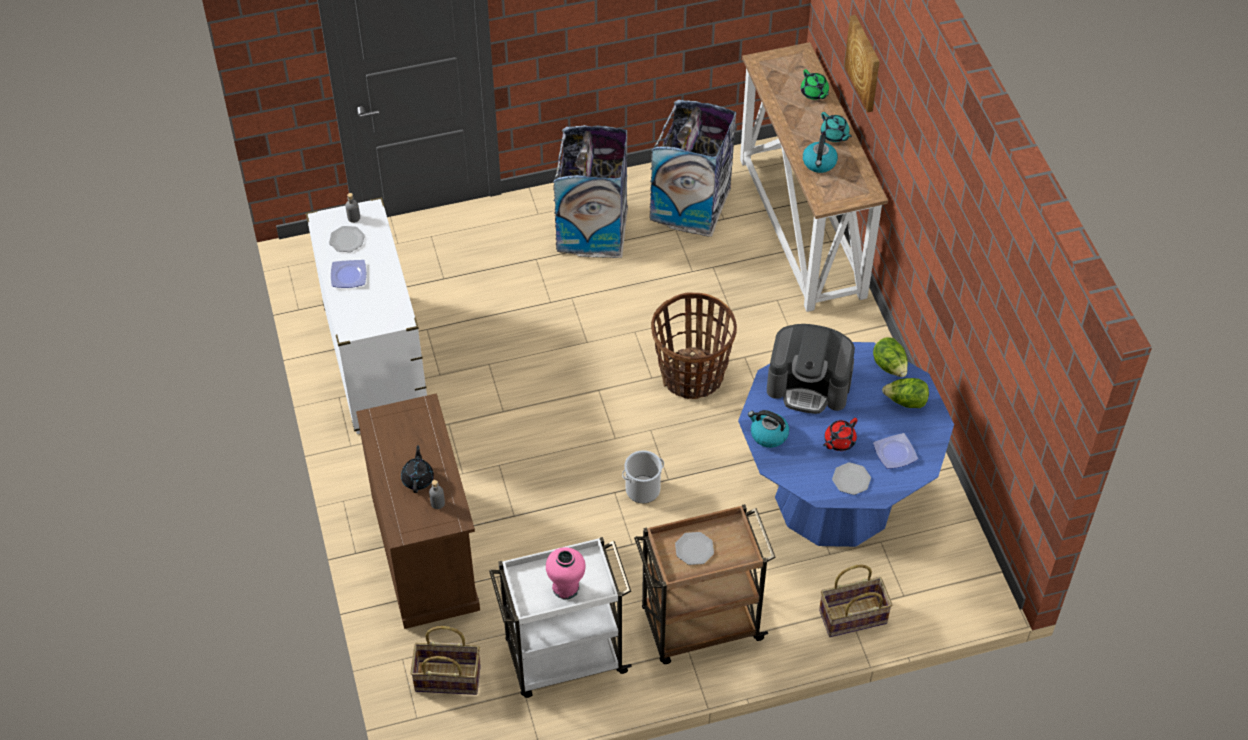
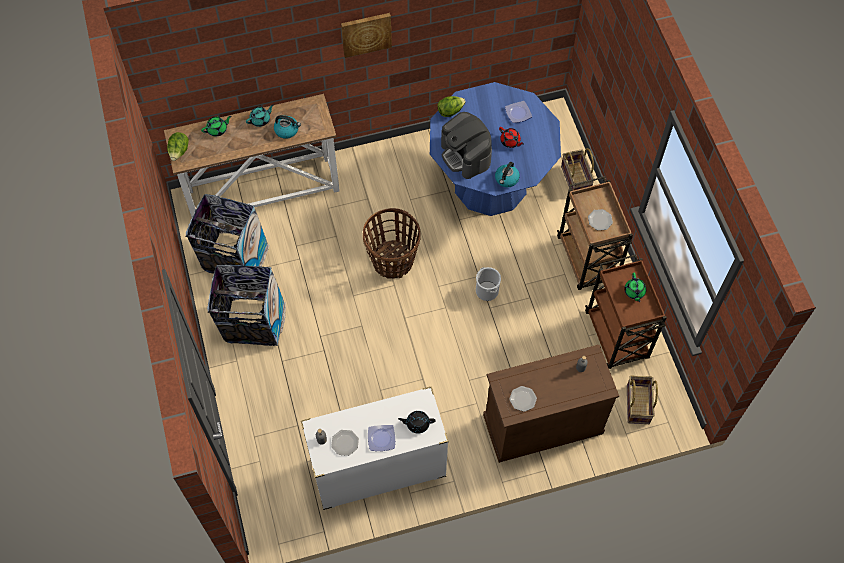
camera: 90 degrees left, 10 degrees up
black teapot [401,445,434,493] -> black teapot moved to [398,411,436,434]
white cart [489,537,632,698] -> brown cart [585,254,667,369]
pink vase [546,547,586,600] -> green teapot [624,272,646,302]
coffee machine [767,324,855,414] -> coffee machine turned 135 degrees clockwise [441,112,492,179]
plate [832,462,871,495] -> plate moved to [509,386,537,412]
picture [844,15,880,113] -> picture moved to [341,13,392,58]
lettuce [882,378,929,408] -> lettuce moved to [167,132,189,161]

